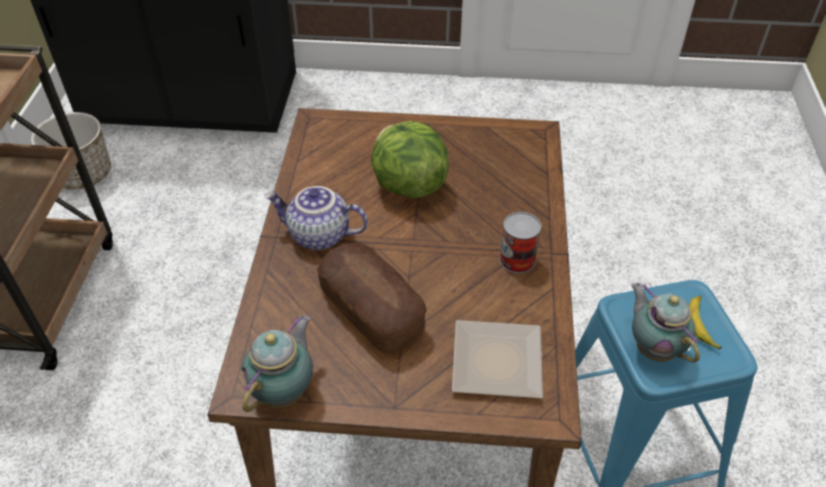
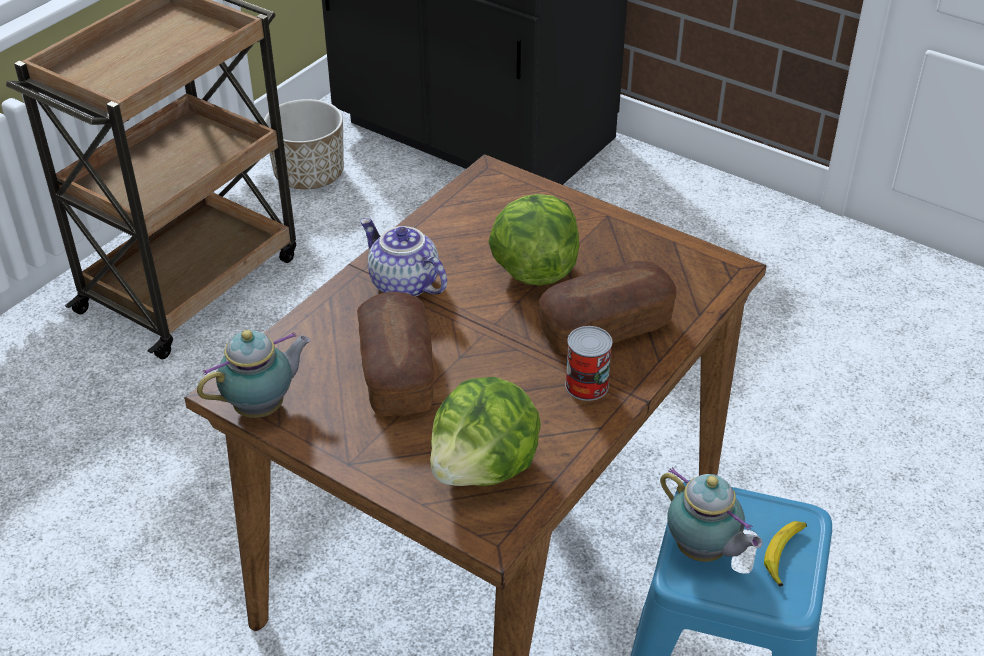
camera: 30 degrees right, 5 degrees down
plate [452,320,543,398] -> lettuce [430,377,541,486]
teapot [631,283,700,362] -> teapot turned 135 degrees clockwise [660,467,763,562]
none -> bread [539,261,676,354]

